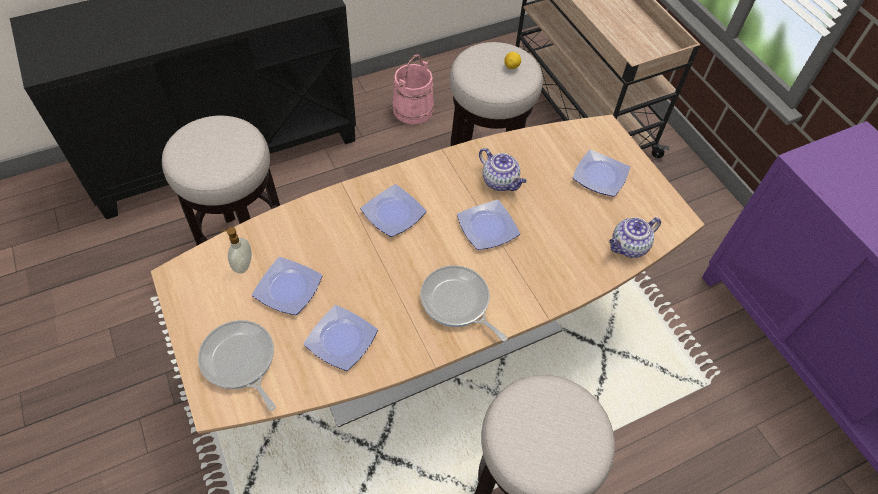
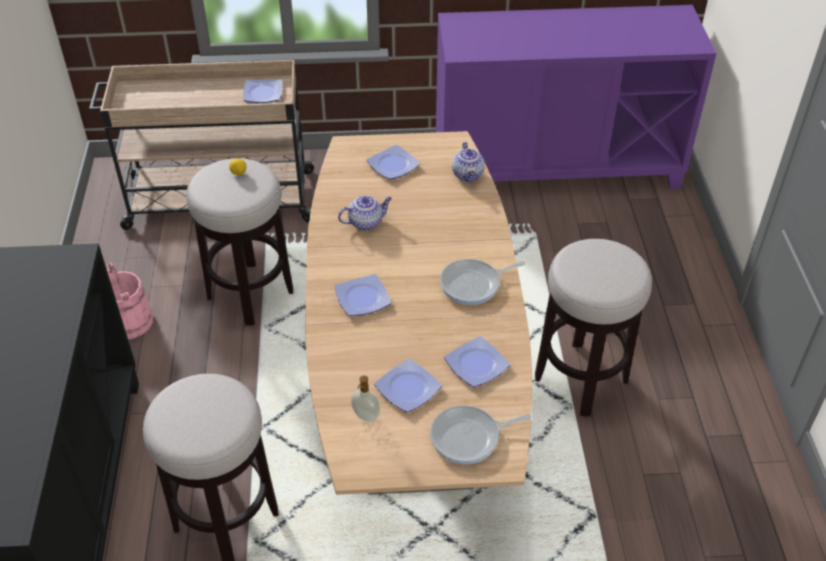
camera: 65 degrees left, 10 degrees down
plate [457,200,520,250] -> plate moved to [243,79,282,103]

